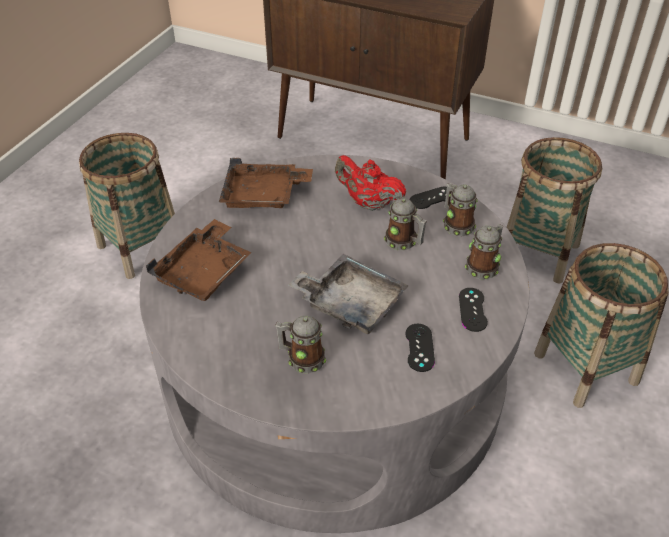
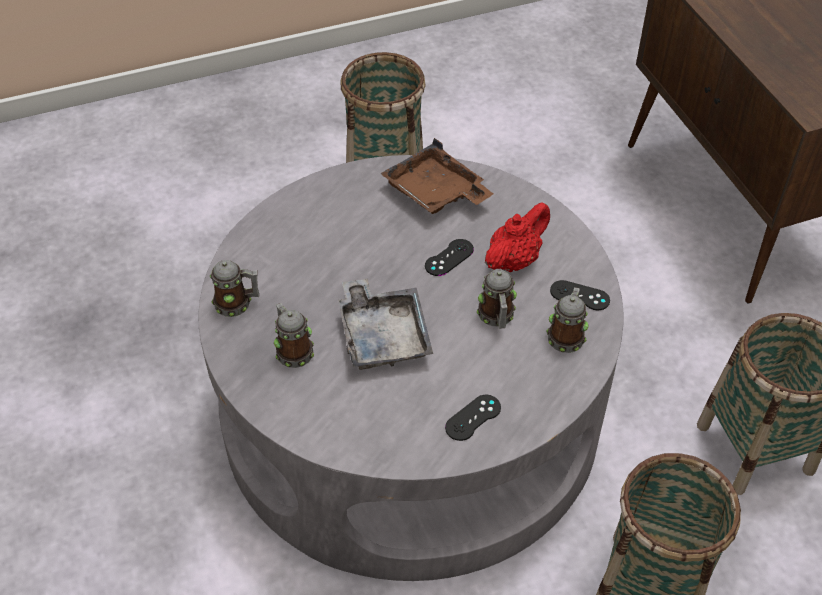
camera: 45 degrees right, 5 degrees up
brown tray [146,219,252,301] -> none
red teapot [335,155,406,211] -> red teapot turned 60 degrees clockwise [485,202,550,273]
black game controller [405,324,435,372] -> black game controller moved to [425,239,474,276]
mug [465,224,503,280] -> mug moved to [210,260,259,317]

